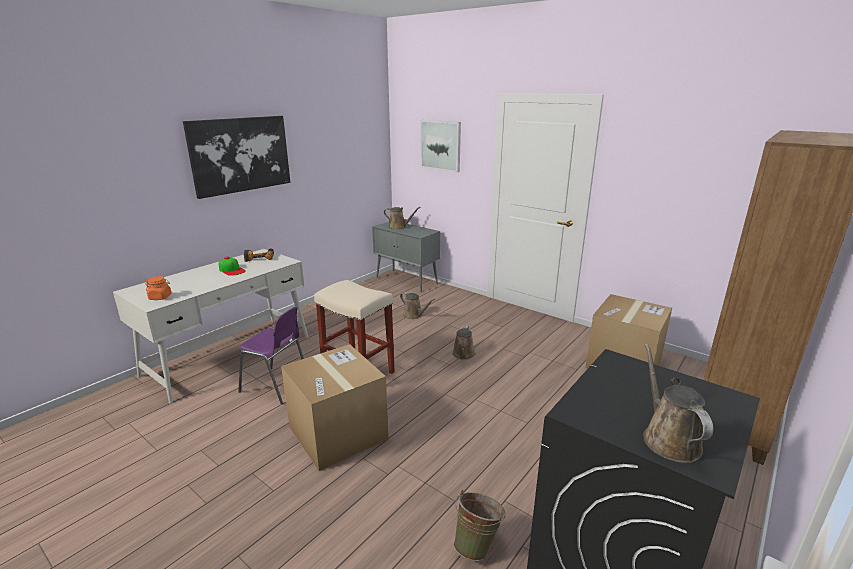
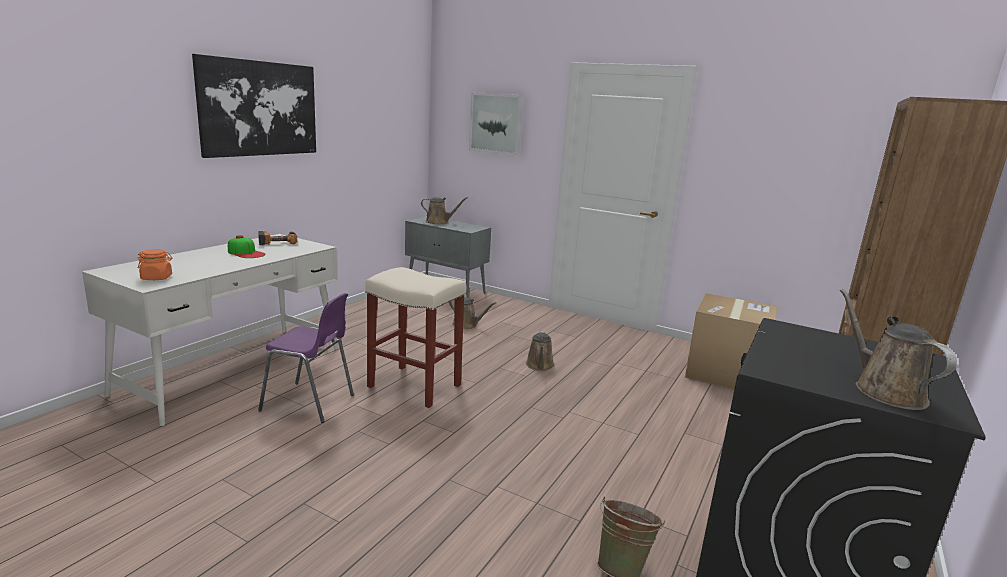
camera: 10 degrees left, 5 degrees down
cardboard box [281,344,388,471] -> none

